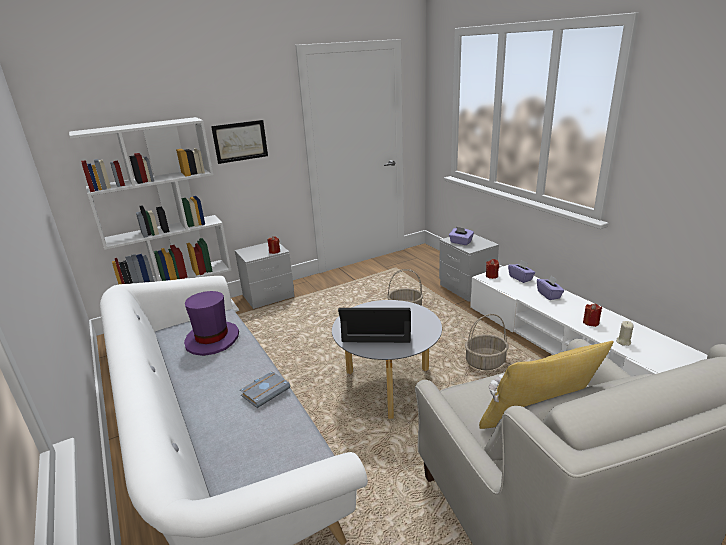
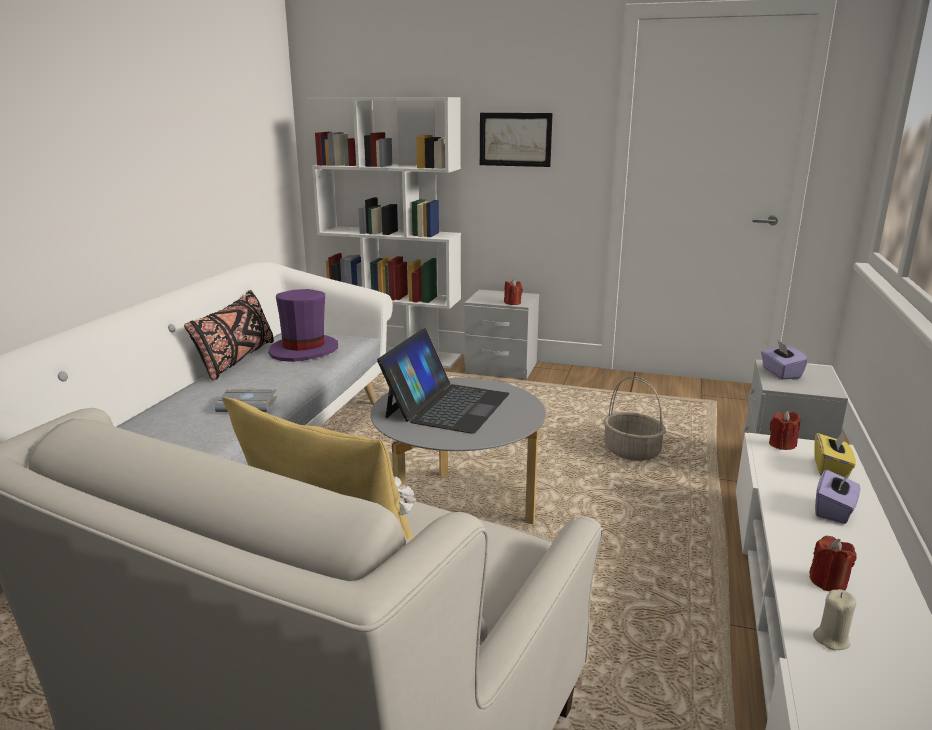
camera: 45 degrees right, 5 degrees down
laptop [338,308,411,343] -> laptop turned 60 degrees clockwise [377,328,509,434]
basket [465,314,508,370] -> none
purple tissue box [508,260,535,283] -> yellow tissue box [814,431,856,478]
none -> black pillow [184,290,274,380]

